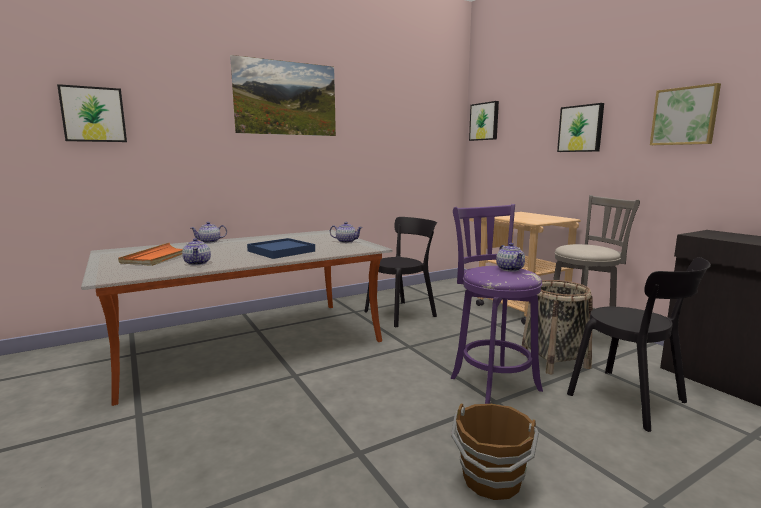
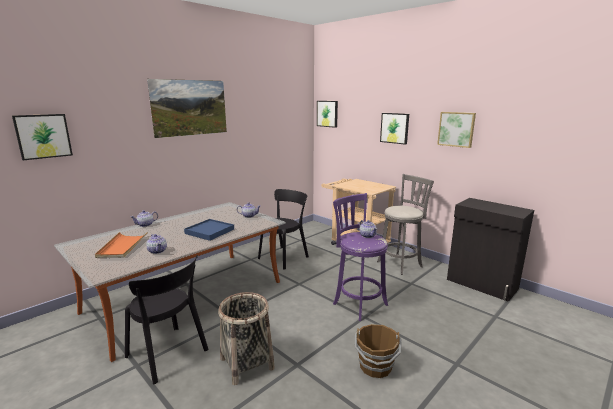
camera: 15 degrees left, 5 degrees up
basket [521,280,593,374] -> basket moved to [218,292,275,385]
black chair [567,257,711,432] -> black chair moved to [125,255,209,384]

